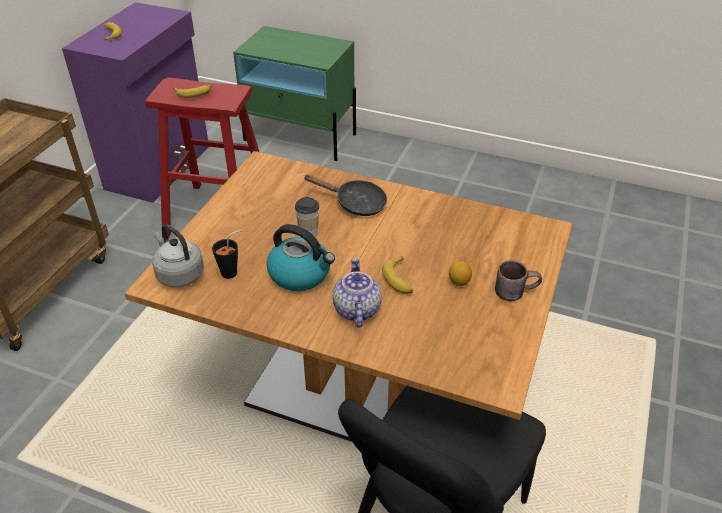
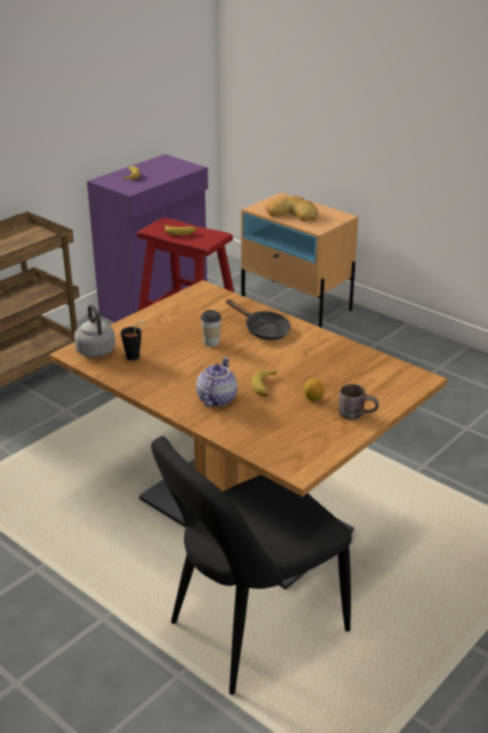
camera: 20 degrees right, 10 degrees down
green nightstand [233,26,356,161] -> beige nightstand [241,192,358,328]
kettle [266,224,335,291] -> none
none -> bread [265,196,318,221]

